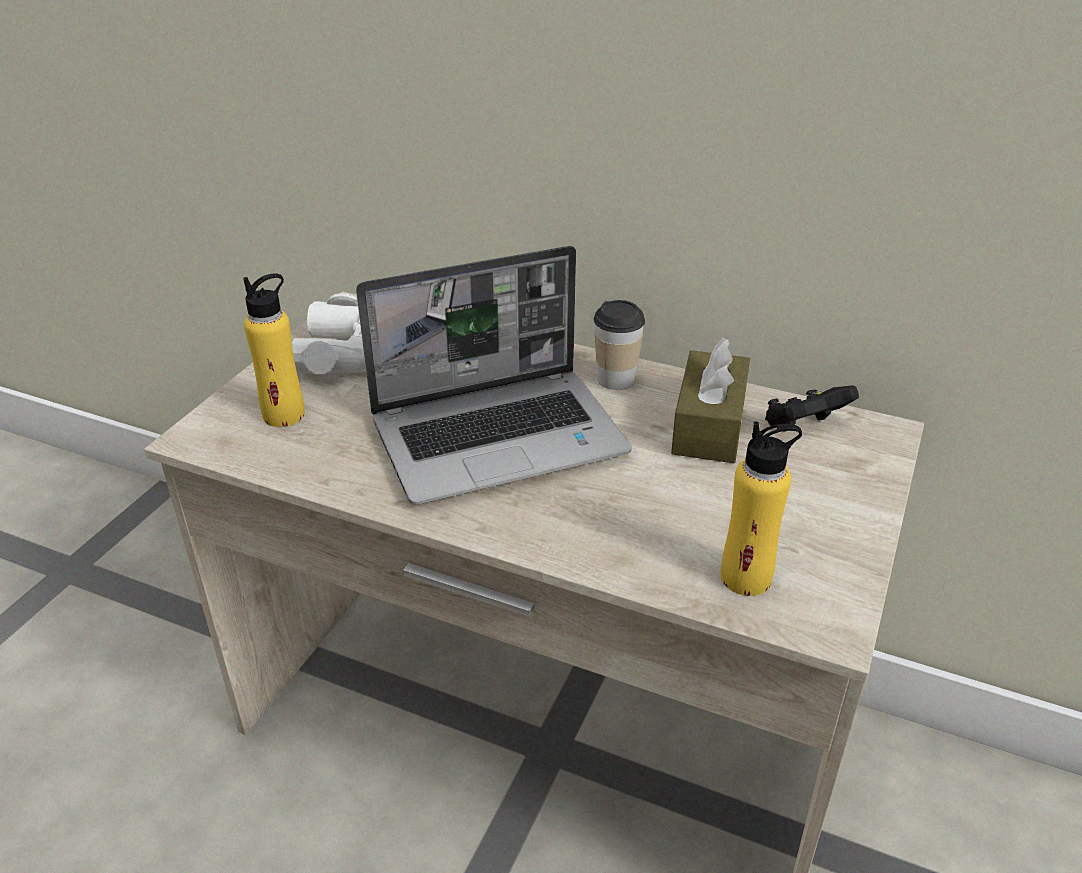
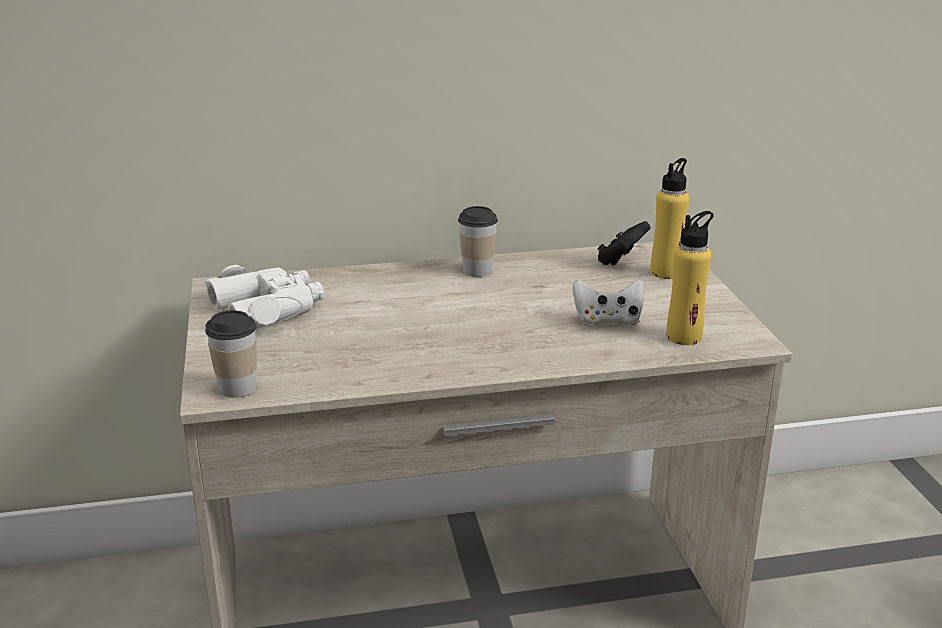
camera: 35 degrees left, 10 degrees down
yellow bottle [243,273,305,427] -> yellow bottle moved to [651,158,689,279]
laptop [356,246,632,505] -> none
brown tissue box [671,337,750,463] -> none
none -> cup [205,310,257,398]
none -> white game controller [572,279,644,326]

